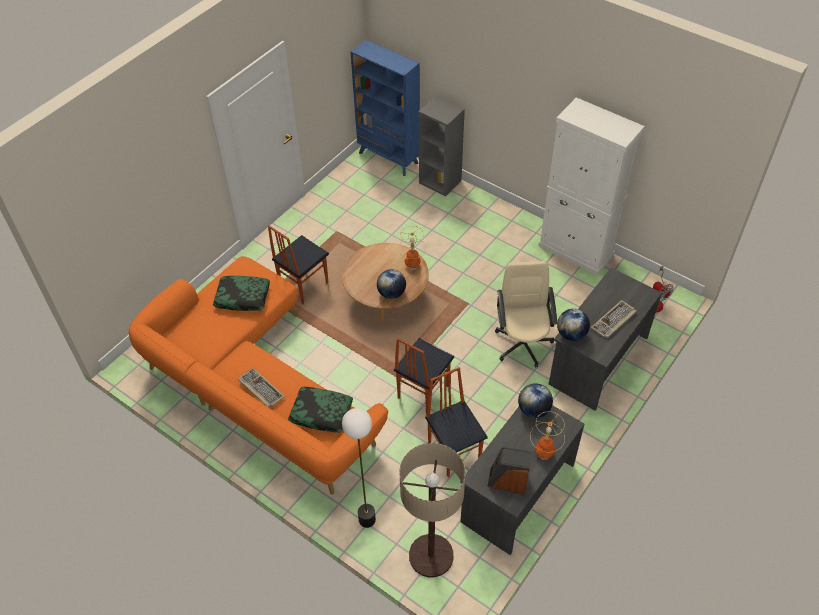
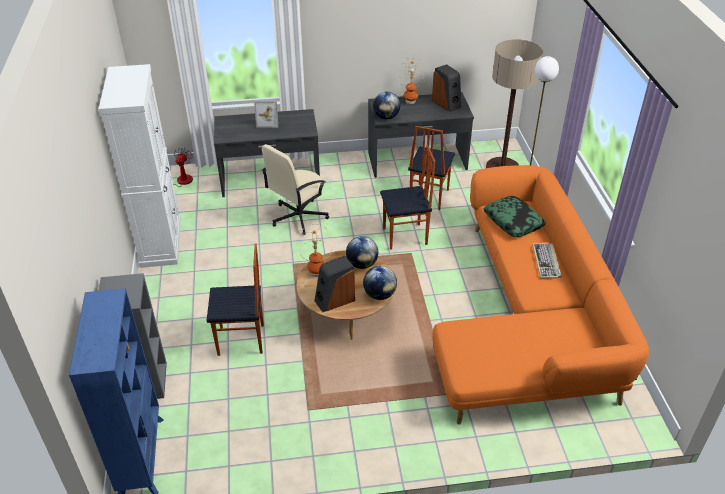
camera: 135 degrees left, 10 degrees down
pillow [213,276,270,311] -> none
chair [268,225,329,304] -> chair moved to [206,243,264,356]
globe [557,309,590,341] -> globe moved to [363,266,397,300]
keyboard [591,300,637,338] -> picture frame [254,101,278,128]
none -> speaker [314,256,355,312]

